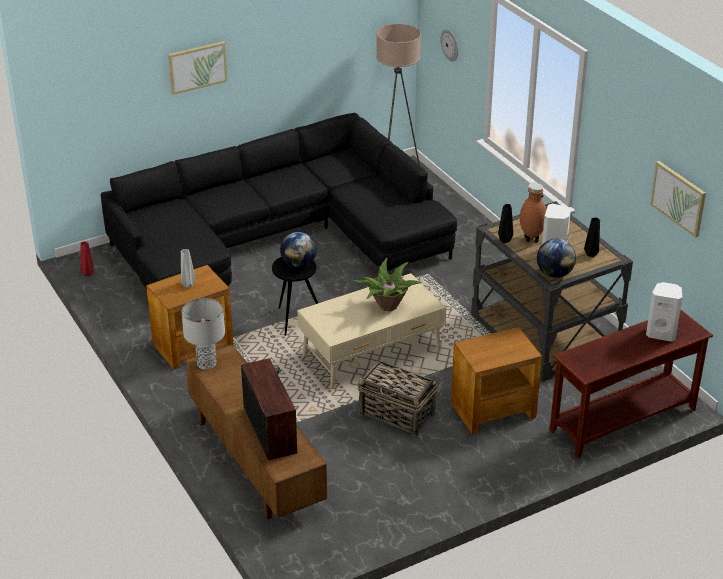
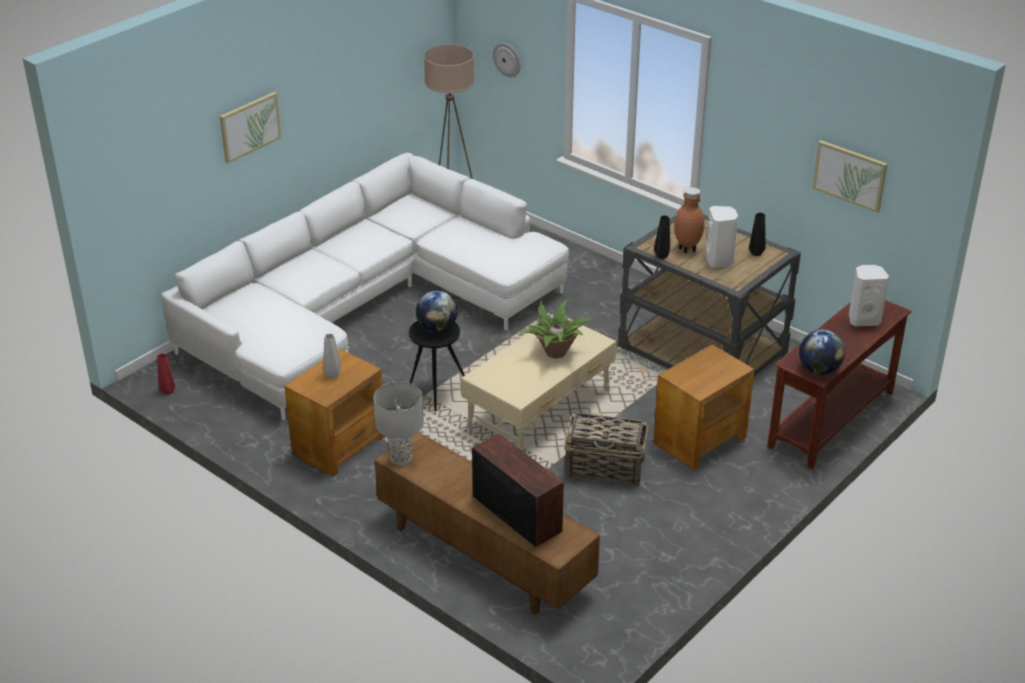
camera: 20 degrees left, 0 degrees up
black sofa [101,113,457,289] -> white sofa [161,153,569,421]
globe [537,239,576,278] -> globe moved to [799,330,845,375]

